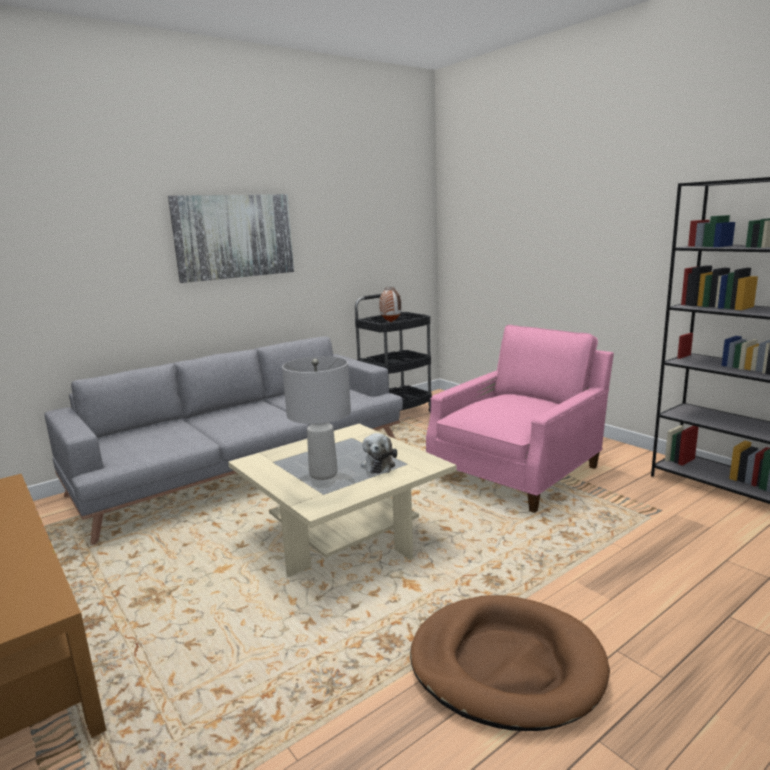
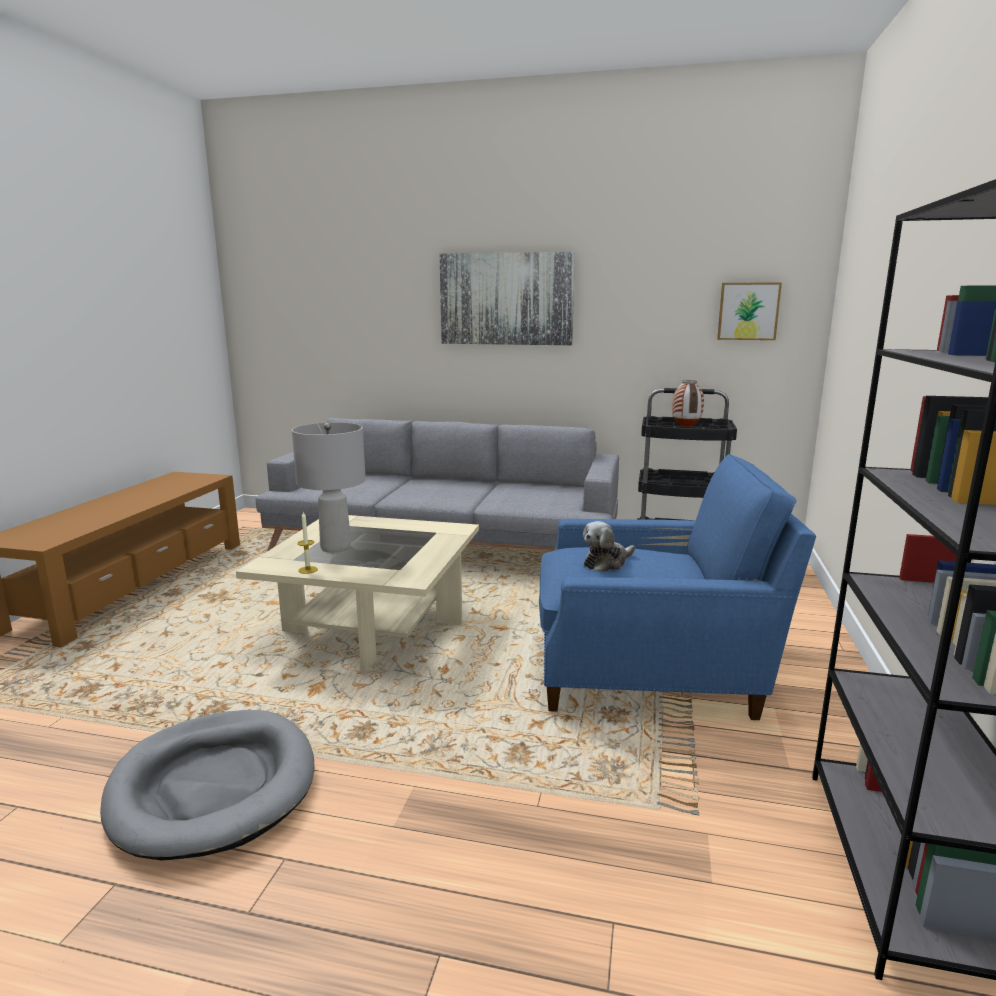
camera: 50 degrees right, 0 degrees up
plush toy [361,433,397,474] -> plush toy moved to [583,521,635,572]
brown dog bed [410,595,610,731] -> grey dog bed [100,710,315,861]
pink armchair [426,325,614,513] -> blue armchair [539,454,816,720]
none -> candle [298,512,318,574]
none -> picture [717,282,782,340]

